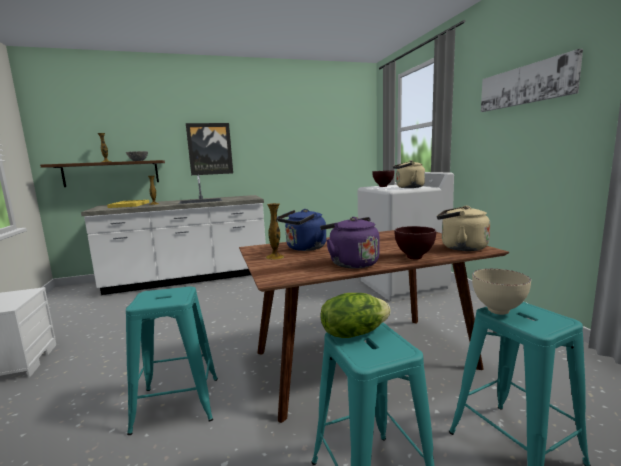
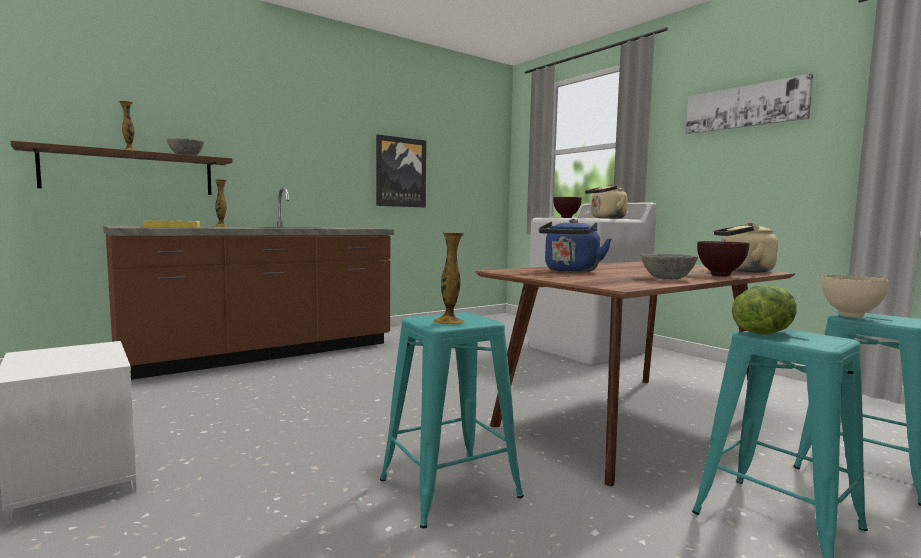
camera: 20 degrees left, 5 degrees down
white counter [81,175,266,295] -> brown counter [103,188,394,380]
picture [186,123,233,175] -> picture moved to [376,134,426,207]
vase [265,203,284,260] -> vase moved to [433,232,464,325]
purple kettle [320,217,380,269] -> grey bowl [641,254,698,280]

